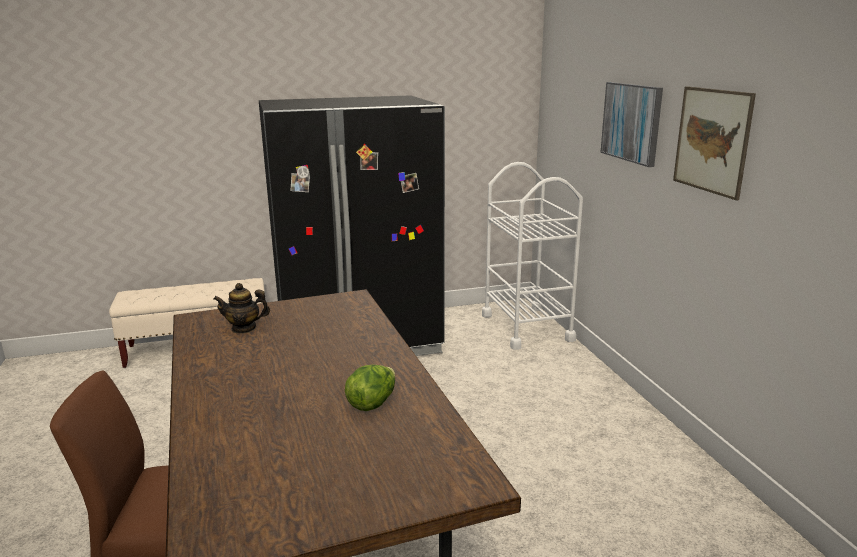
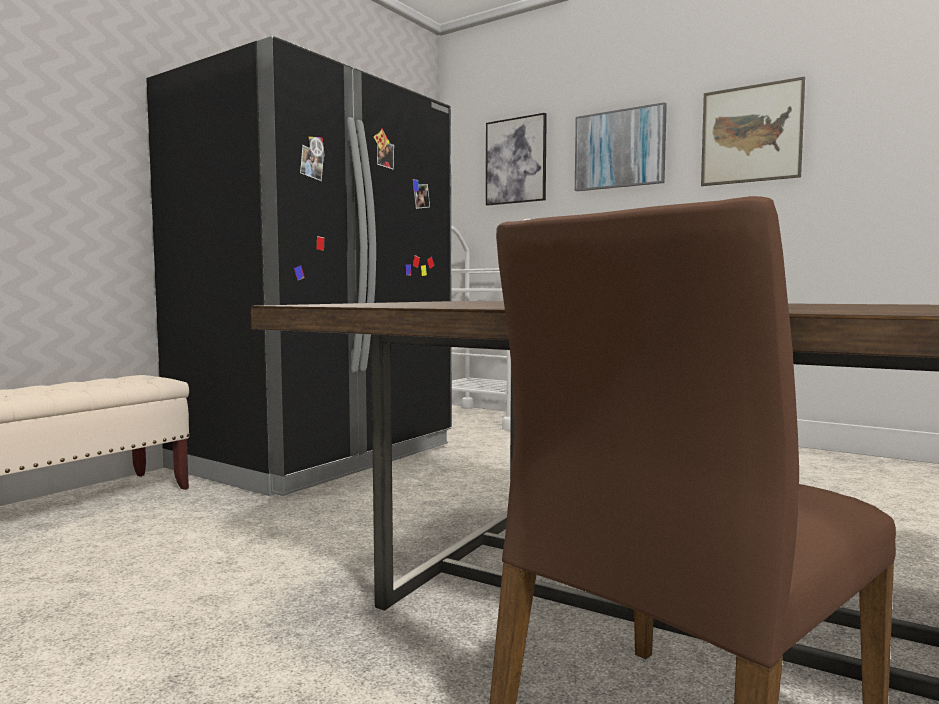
camera: 40 degrees left, 15 degrees down
teapot [214,283,270,334] -> none
lettuce [345,365,395,411] -> none
none -> picture [486,113,547,206]

